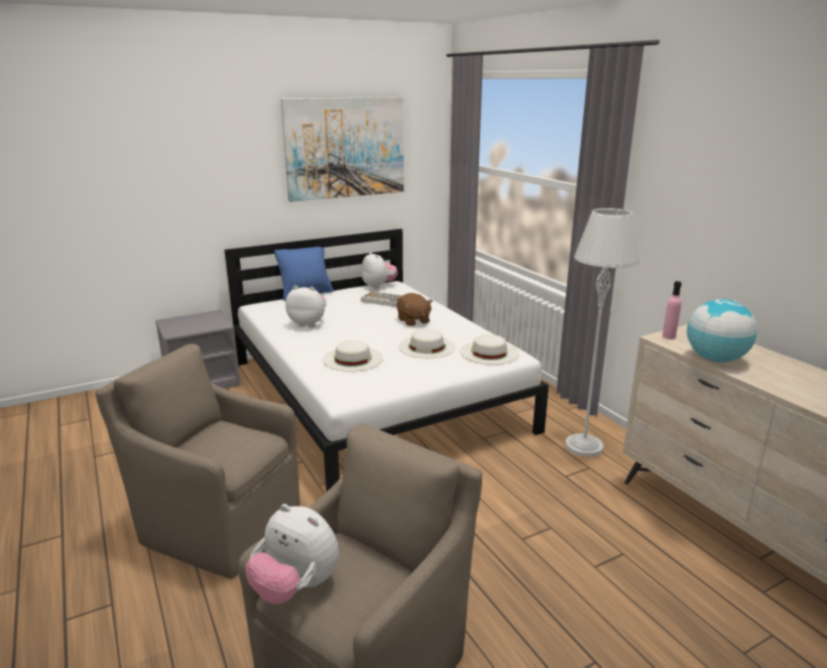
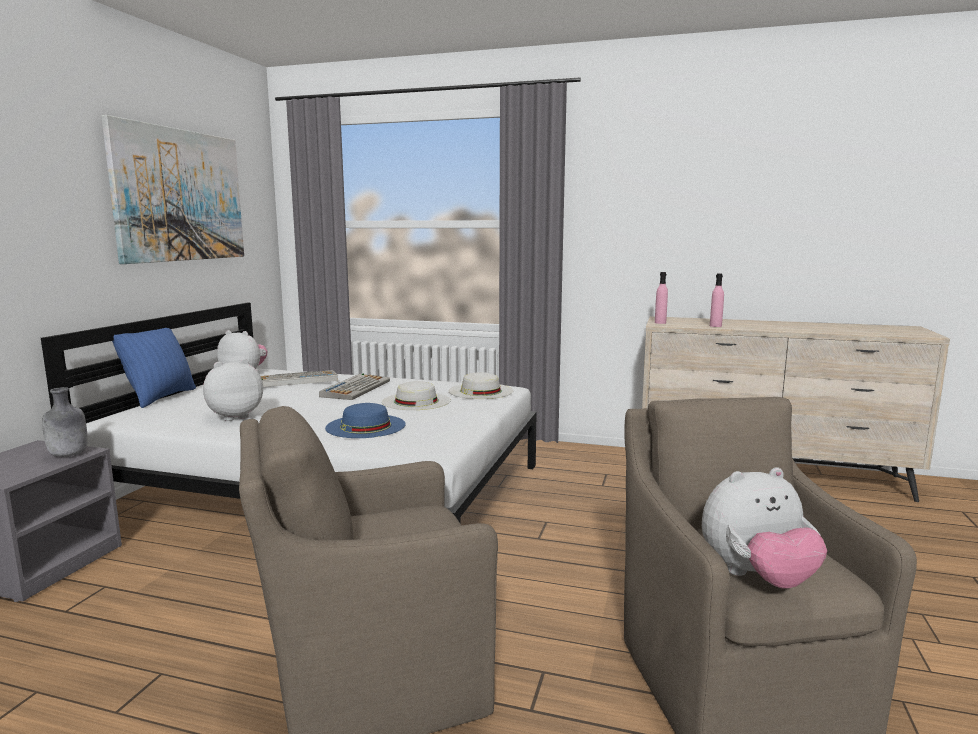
camera: 45 degrees left, 10 degrees down
white hat [323,340,383,371] -> blue hat [325,403,405,438]
brown plush toy [397,293,433,326] -> keyboard [319,373,390,400]
grey floor lamp [565,208,640,457] -> none
globe [687,299,757,362] -> pink bottle [710,274,724,327]
none -> grey bottle [42,387,88,457]

